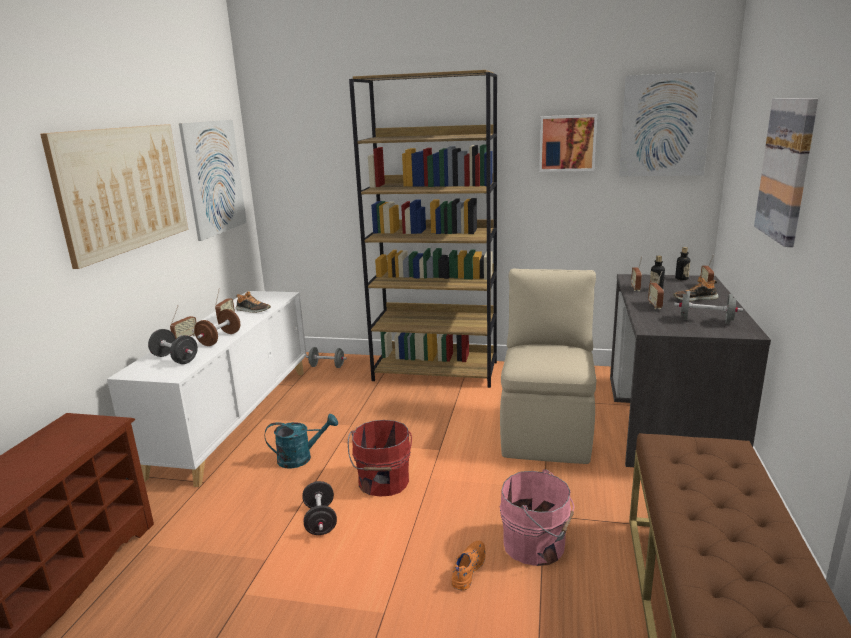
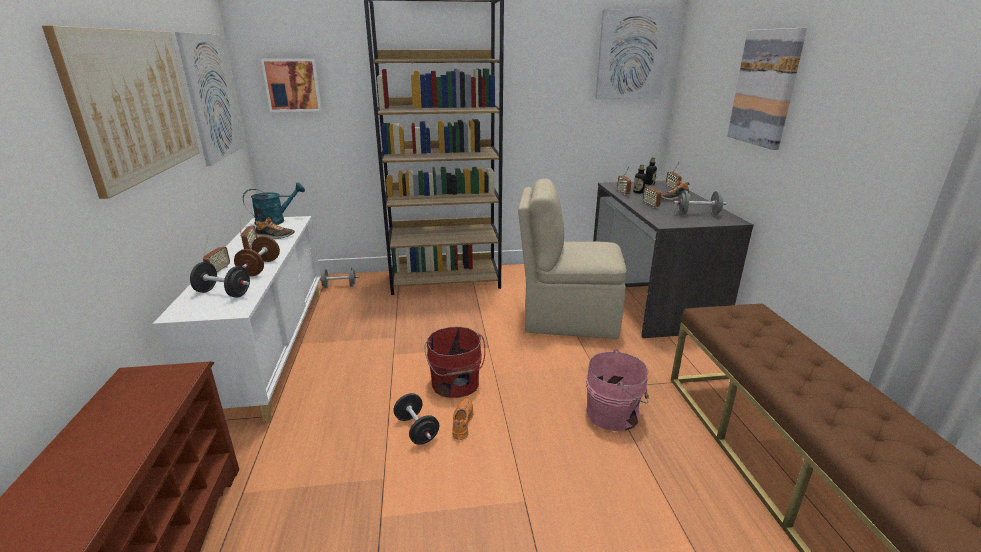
camera: 20 degrees left, 5 degrees up
turquoise watering can [265,414,338,469] -> turquoise watering can moved to [243,183,305,226]
orange shoe [451,540,486,590] -> orange shoe moved to [452,398,474,440]
beige chair [500,269,596,464] -> beige chair turned 75 degrees counterclockwise [518,179,627,339]
picture [539,114,597,172] -> picture moved to [261,59,322,112]

